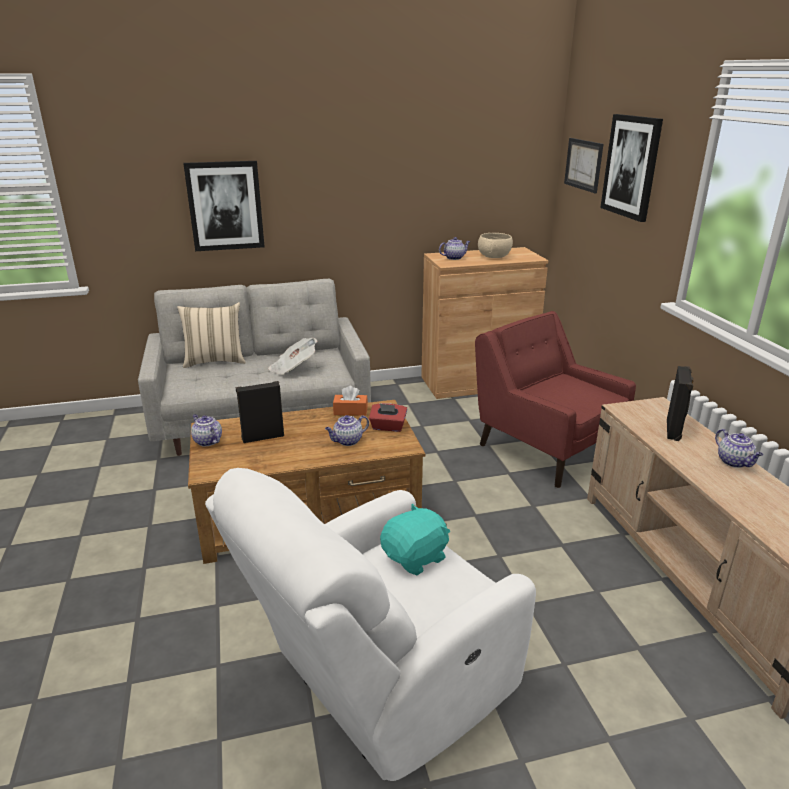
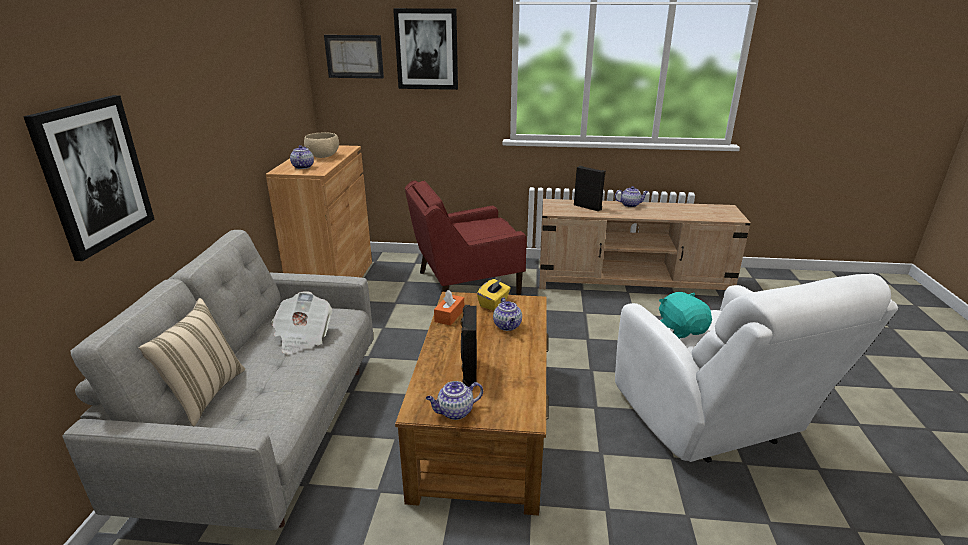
camera: 70 degrees left, 0 degrees up
red tissue box [369,403,407,432] -> yellow tissue box [477,279,511,310]

